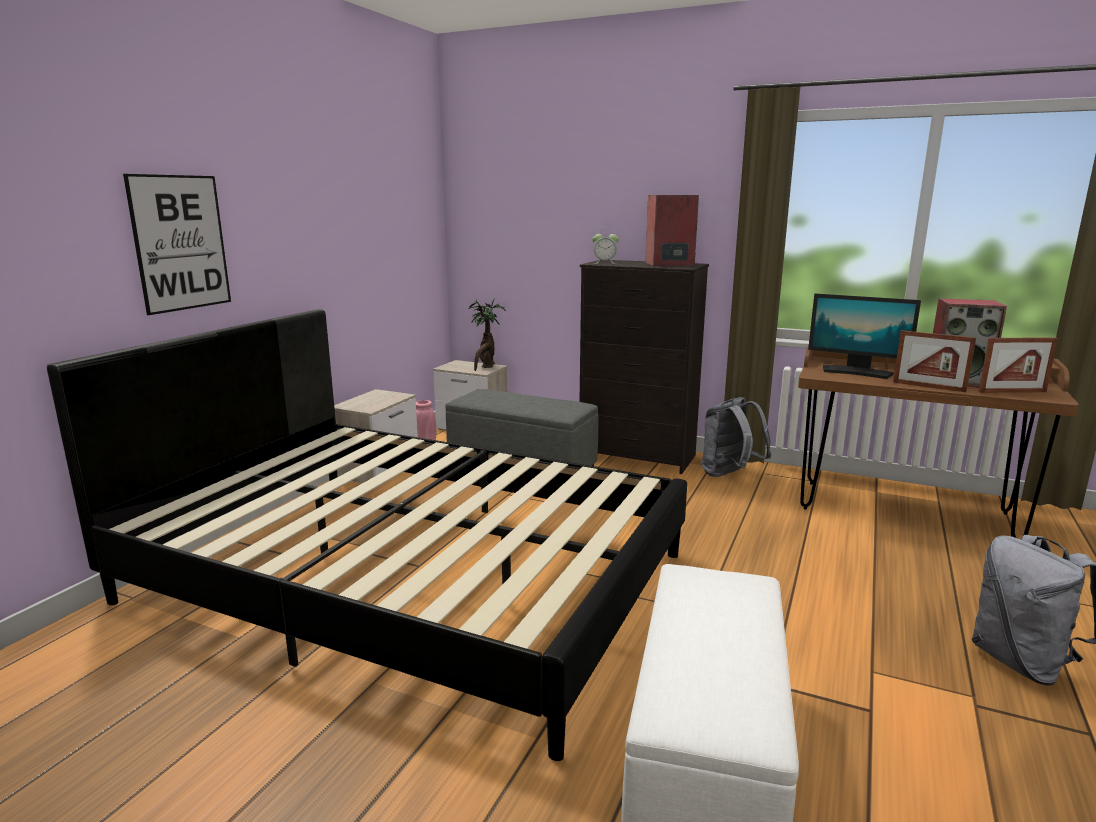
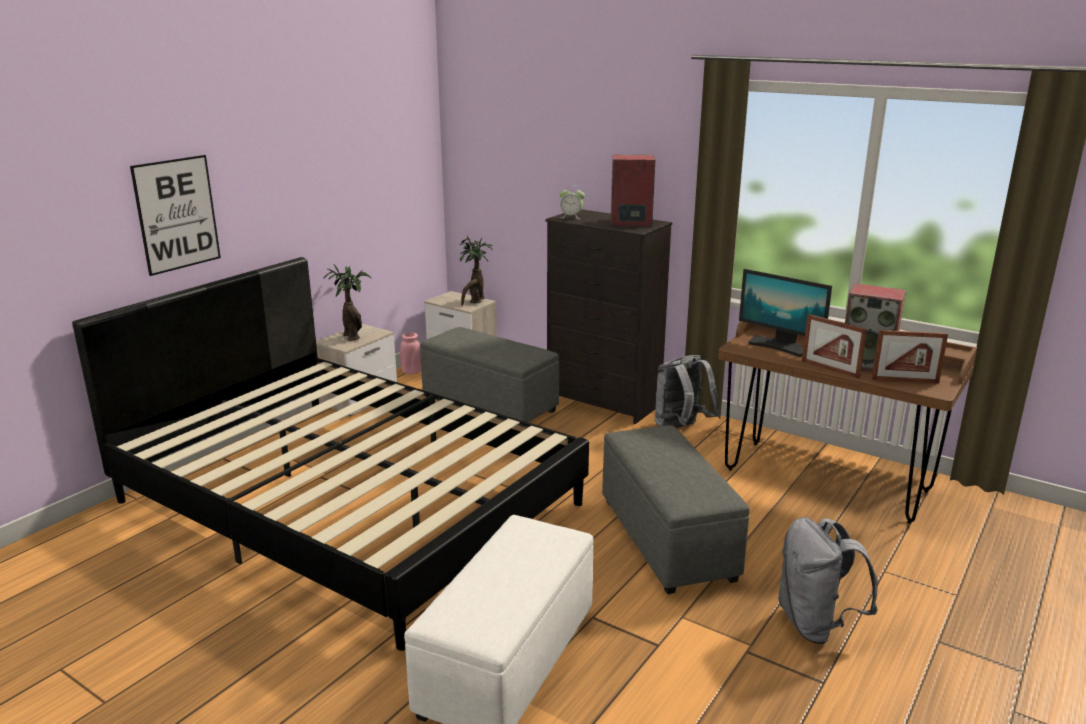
camera: 10 degrees right, 5 degrees up
none -> potted plant [323,264,372,341]
none -> grey ottoman [602,425,750,594]

